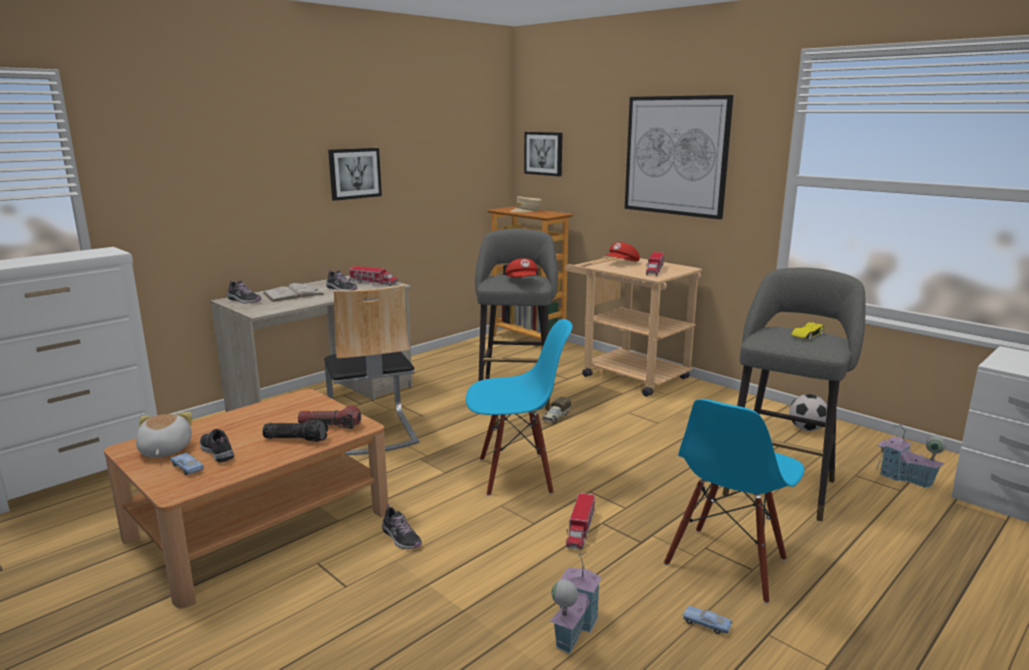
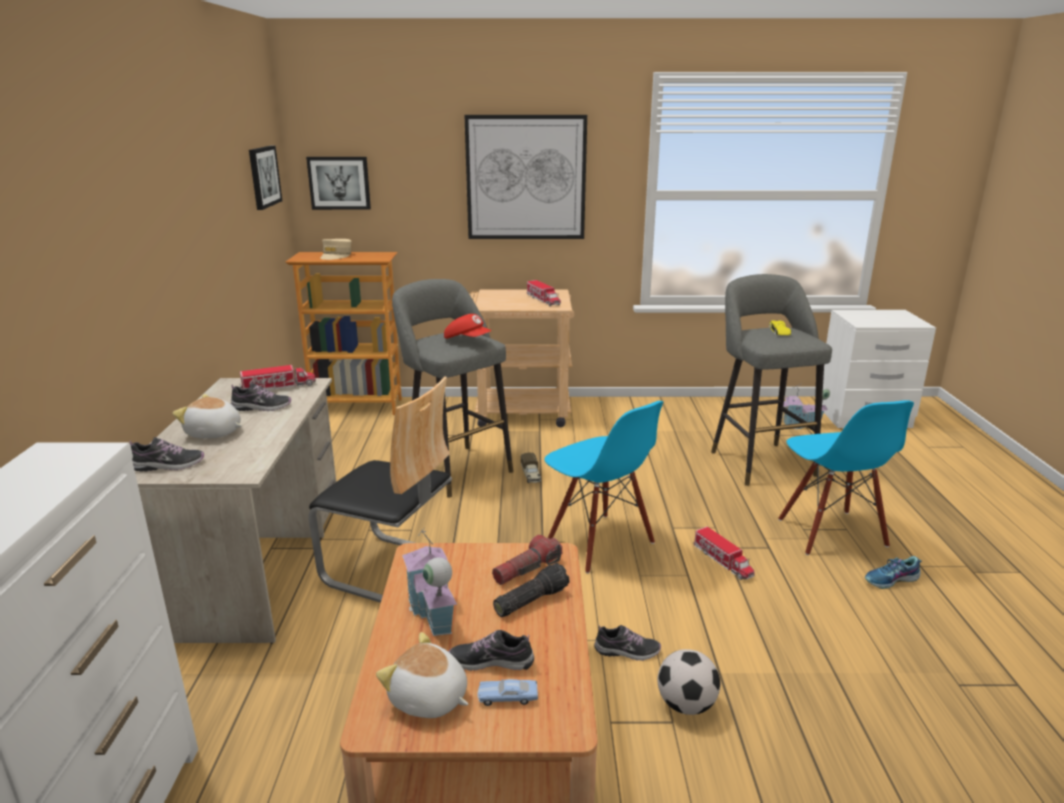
camera: 45 degrees left, 5 degrees up
white book [263,283,325,302] -> plush toy [173,394,242,439]
picture [328,148,382,201] -> picture moved to [249,145,282,210]
blue chair [466,319,573,496] -> blue chair turned 105 degrees clockwise [544,401,664,574]
toy house [549,553,602,654] -> toy house moved to [402,527,457,636]
red cap [605,242,640,261] -> none
blue toy car [683,606,732,634] -> shoe [865,556,922,589]
football [789,394,827,431] -> football moved to [657,649,720,715]

